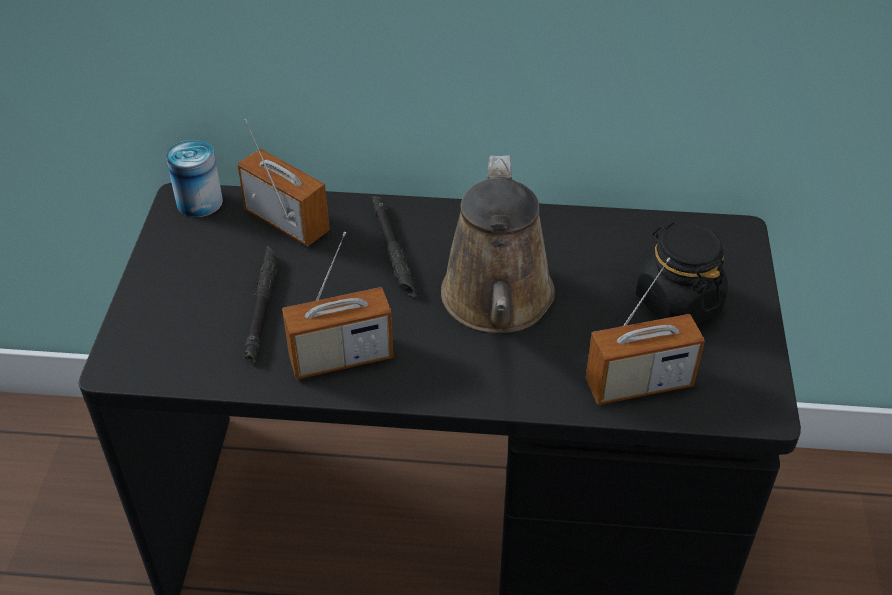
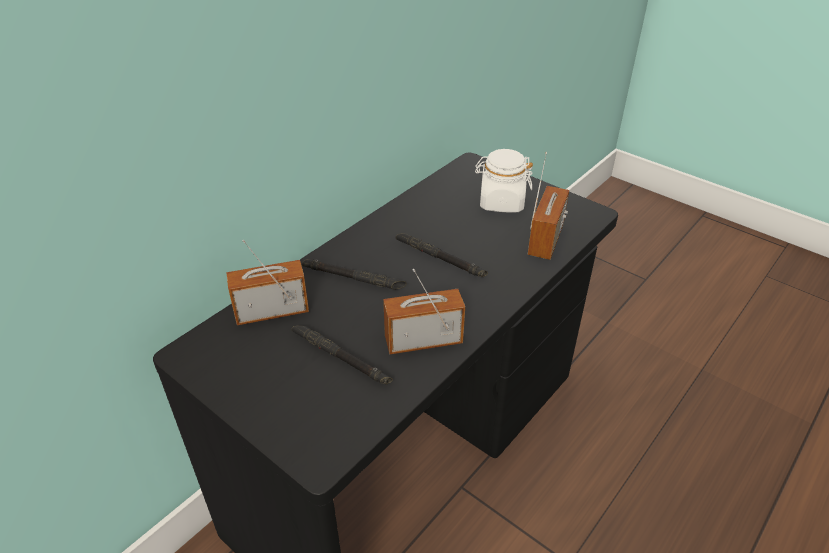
camera: 55 degrees left, 5 degrees down
can [166,139,223,217] -> none
radio [282,232,394,380] -> radio turned 120 degrees counterclockwise [383,269,465,354]
brown watering can [441,155,555,333] -> black flashlight [396,234,488,277]
black jar [636,222,728,324] -> white jar [475,149,533,213]

